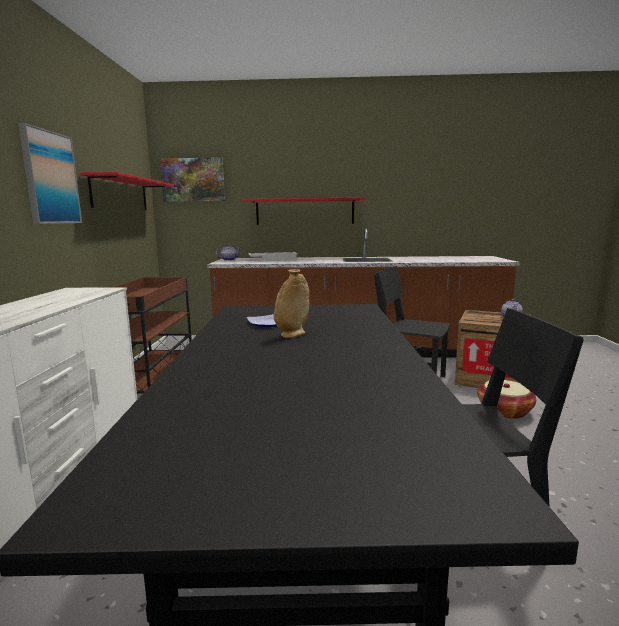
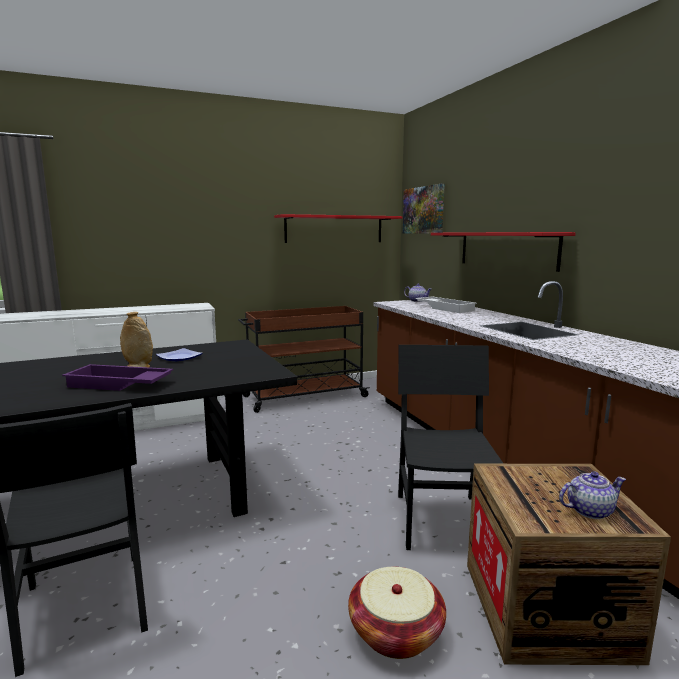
camera: 65 degrees right, 0 degrees up
picture [18,123,82,224] -> none
none -> purple tray [62,364,174,391]

